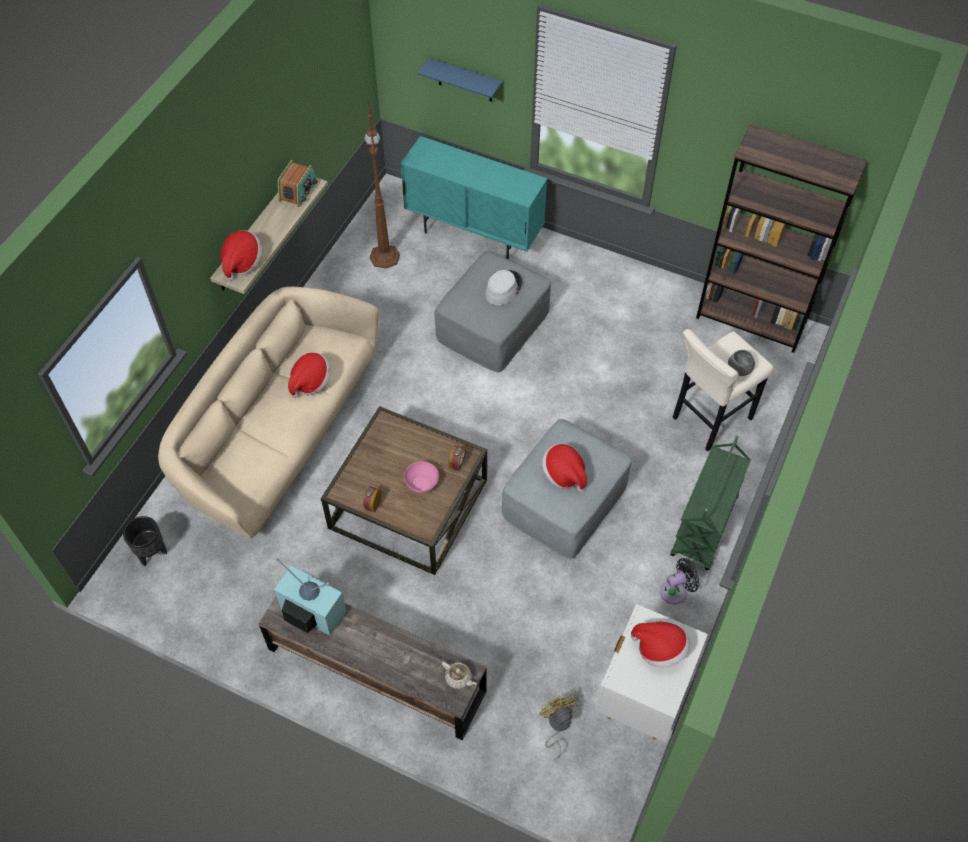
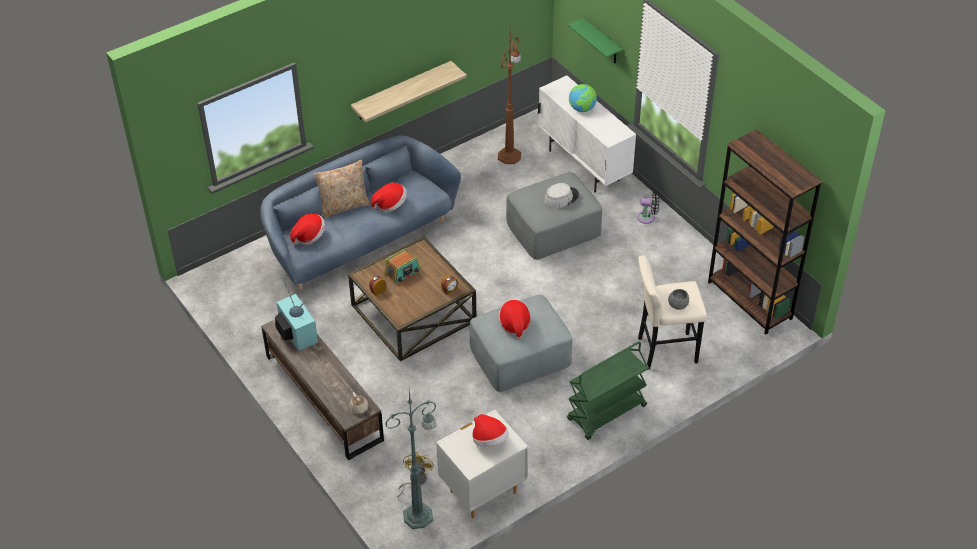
camera: 30 degrees right, 10 degrees down
black planter [123,516,167,566] -> none
beige sofa [158,287,379,539] -> blue sofa [260,136,461,290]
hat [220,230,262,281] -> hat moved to [290,213,325,245]
radio [278,160,317,207] -> radio moved to [384,248,421,284]
turquoise cabinet [400,136,547,259] -> white cabinet [538,75,636,193]
pink bowl [404,461,439,493] -> none
blue shelf [418,58,502,102] -> green shelf [568,18,622,63]
black fan [660,558,700,605] -> black fan moved to [637,191,660,224]
none -> beige pillow [314,160,371,219]
none -> green floor lamp [385,391,436,529]
none -> globe [569,84,597,112]

